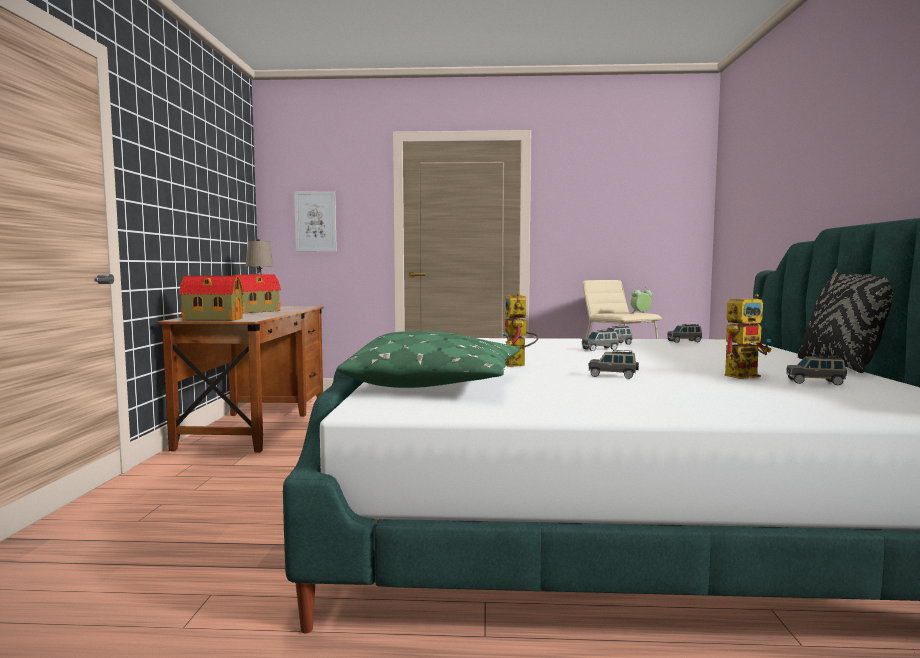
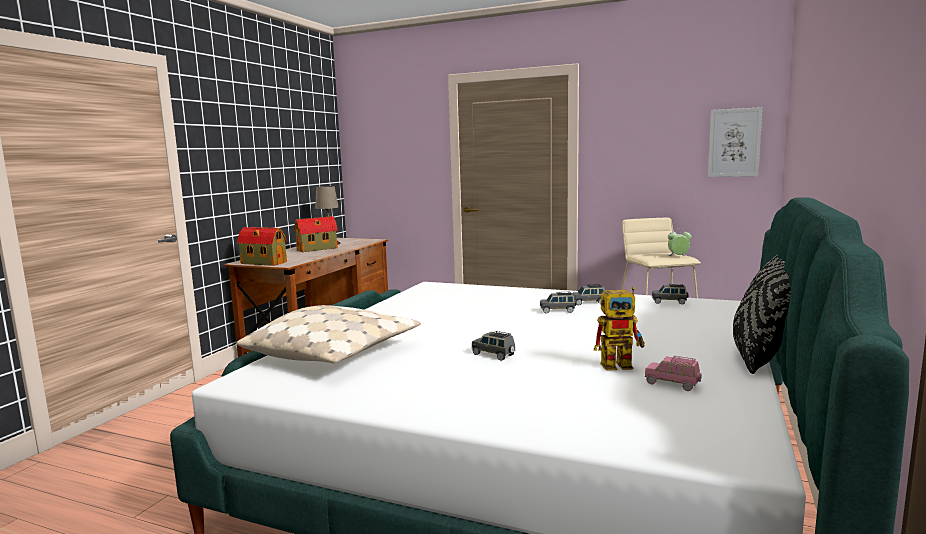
camera: 20 degrees right, 5 degrees up
picture [294,191,337,251] -> picture moved to [708,107,763,177]
green pillow [337,331,520,388] -> beige pillow [236,305,421,363]
toy robot [503,292,539,367] -> none
grey toy car [786,355,847,385] -> pink toy car [645,356,702,391]

